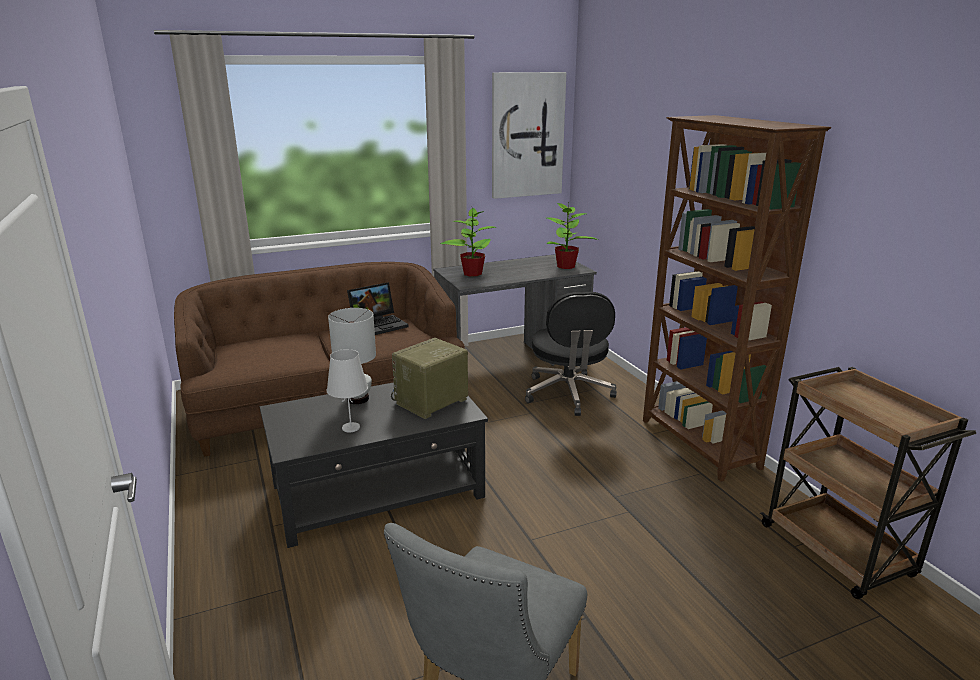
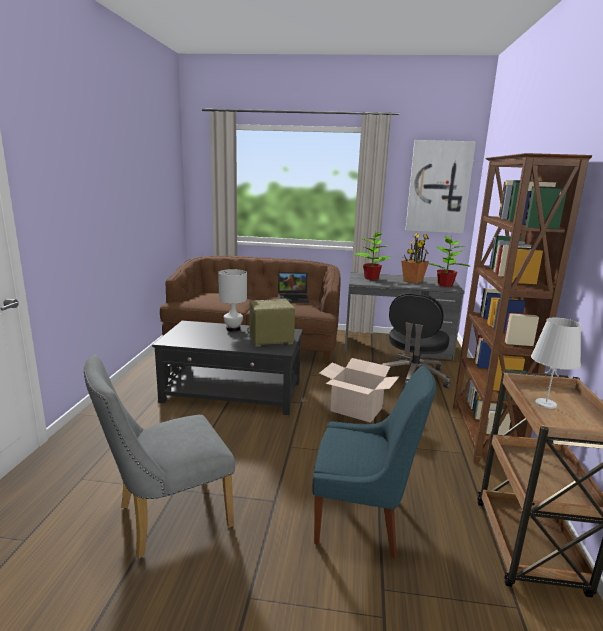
camera: 30 degrees right, 5 degrees down
white table lamp [326,349,368,432] -> white table lamp moved to [531,318,581,409]
none -> blue chair [312,365,436,558]
none -> cardboard box [319,358,400,423]
none -> potted plant [401,232,429,284]

